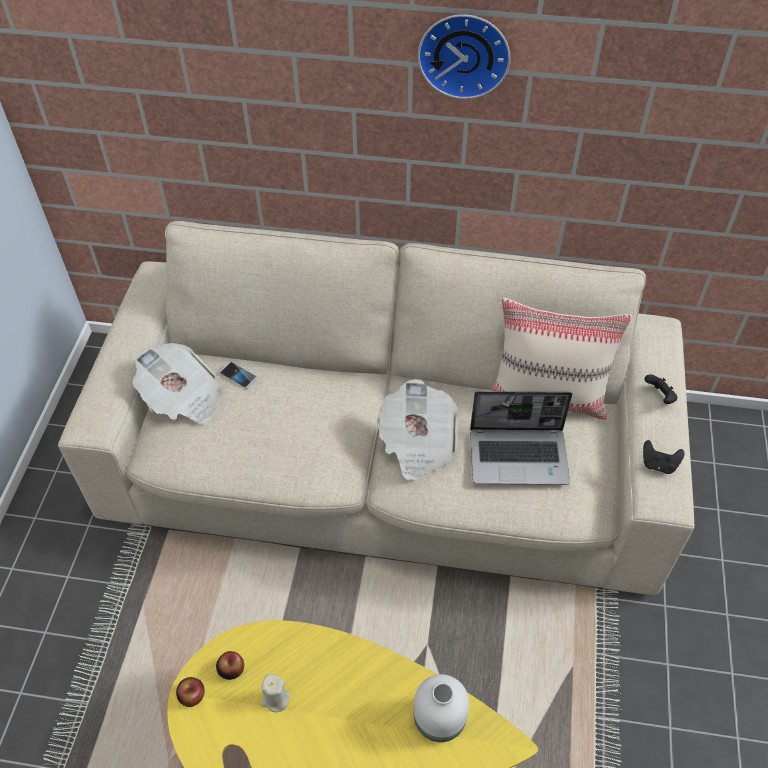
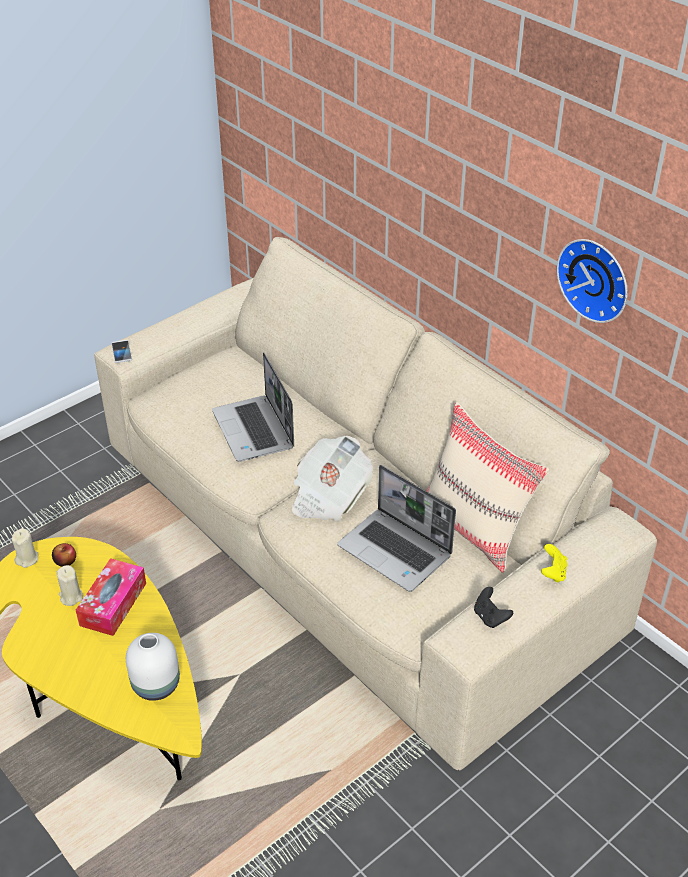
camera: 40 degrees right, 10 degrees down
newspaper [132,343,222,424] -> none
apple [176,677,204,707] -> beige candle [11,528,39,568]
phone [219,361,258,389] -> phone moved to [111,340,132,363]
wall clock [418,14,510,99] -> wall clock moved to [557,239,628,323]
black game controller [644,375,677,404] -> yellow game controller [541,544,567,583]
none -> tissue box [76,558,146,636]
none -> laptop [212,352,294,462]

